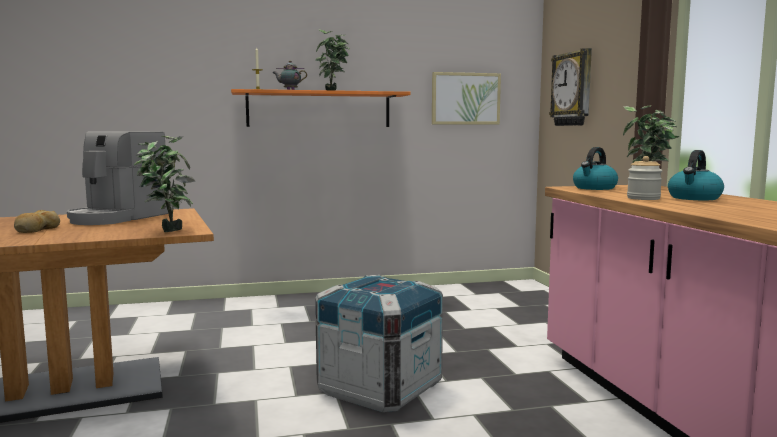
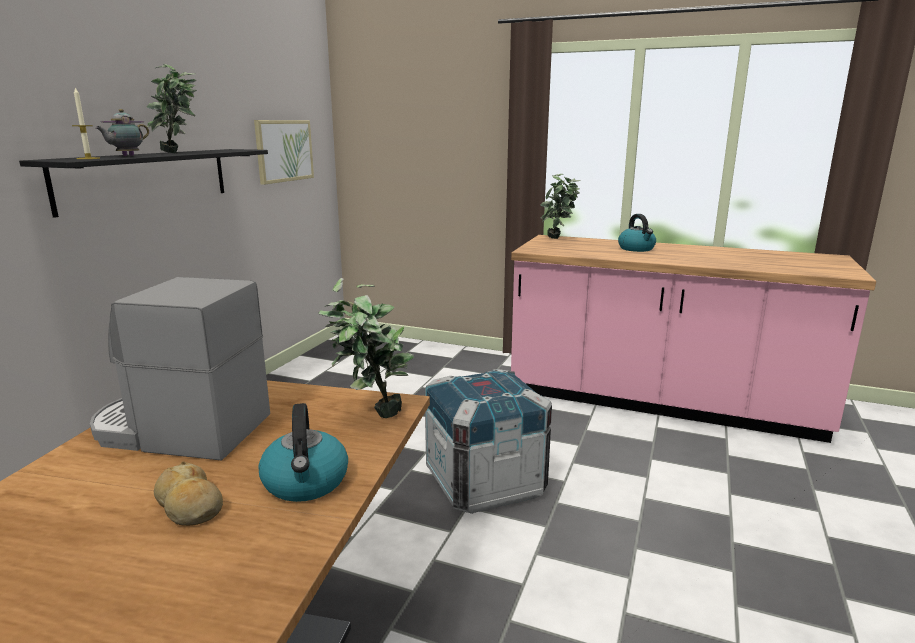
camera: 55 degrees left, 10 degrees up
coffee machine [67,131,168,225] -> coffee machine turned 135 degrees clockwise [90,277,270,461]
orange shelf [231,89,411,127] -> black shelf [19,149,268,218]
wall clock [549,48,592,126] -> none
kettle [573,147,618,190] -> kettle moved to [259,403,348,502]
jar [627,156,662,200] -> none

